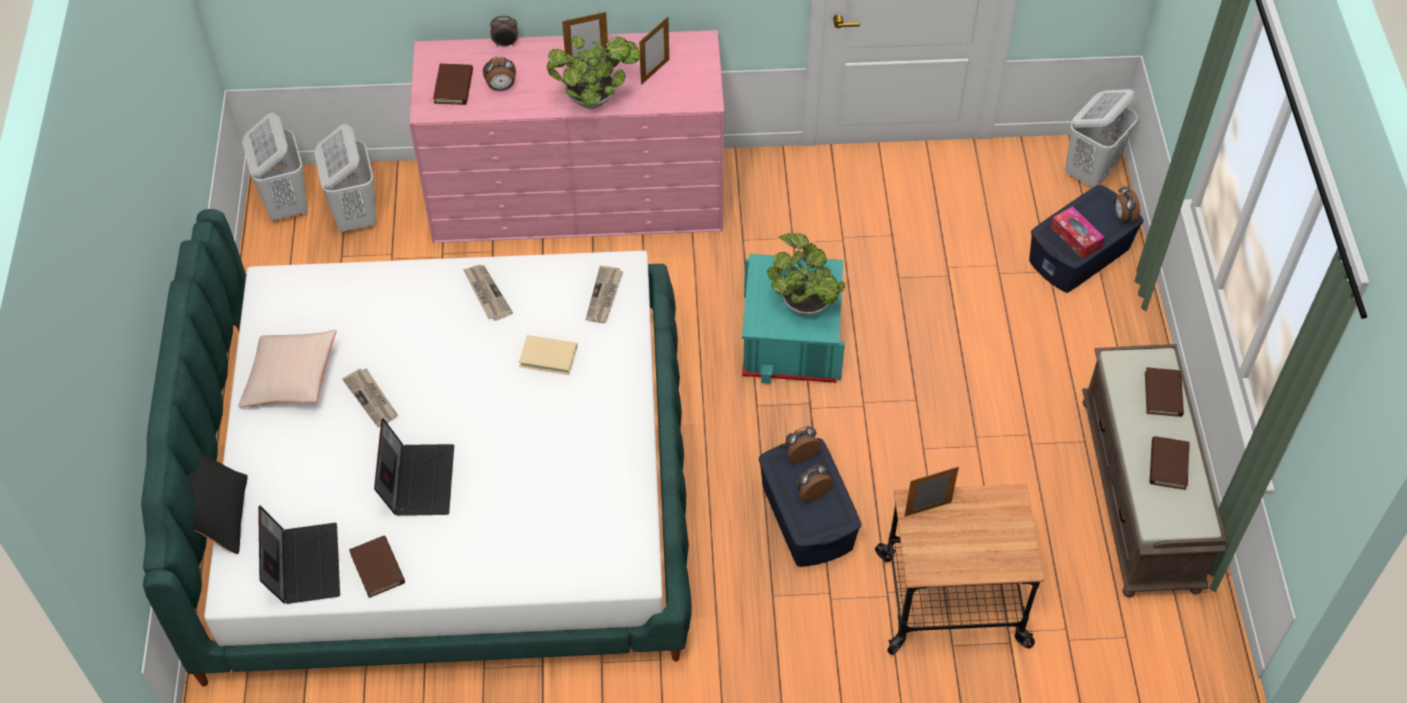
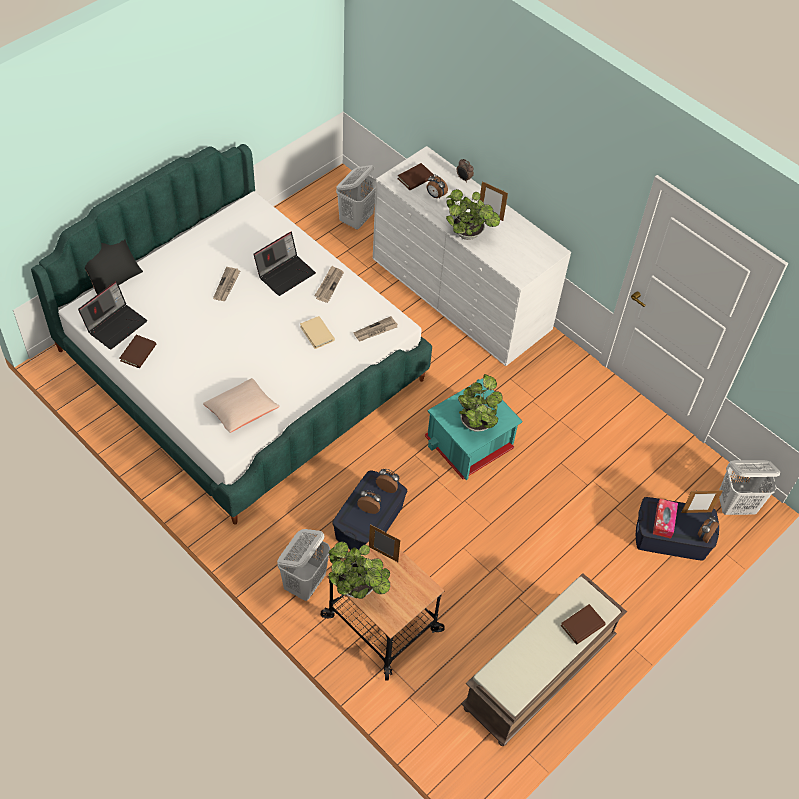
camera: 45 degrees right, 0 degrees up
beige pillow [238,330,337,408] -> beige pillow moved to [203,378,280,433]
white laundry basket [242,113,308,221] -> white laundry basket moved to [277,529,331,601]
laptop [374,418,454,516] -> laptop moved to [253,232,316,296]
pink dresser [409,30,724,243] -> white dresser [373,146,571,366]
picture frame [639,17,669,85] -> picture frame moved to [681,490,723,513]
brown book [1150,436,1190,490] -> none
none -> potted plant [328,541,390,599]

